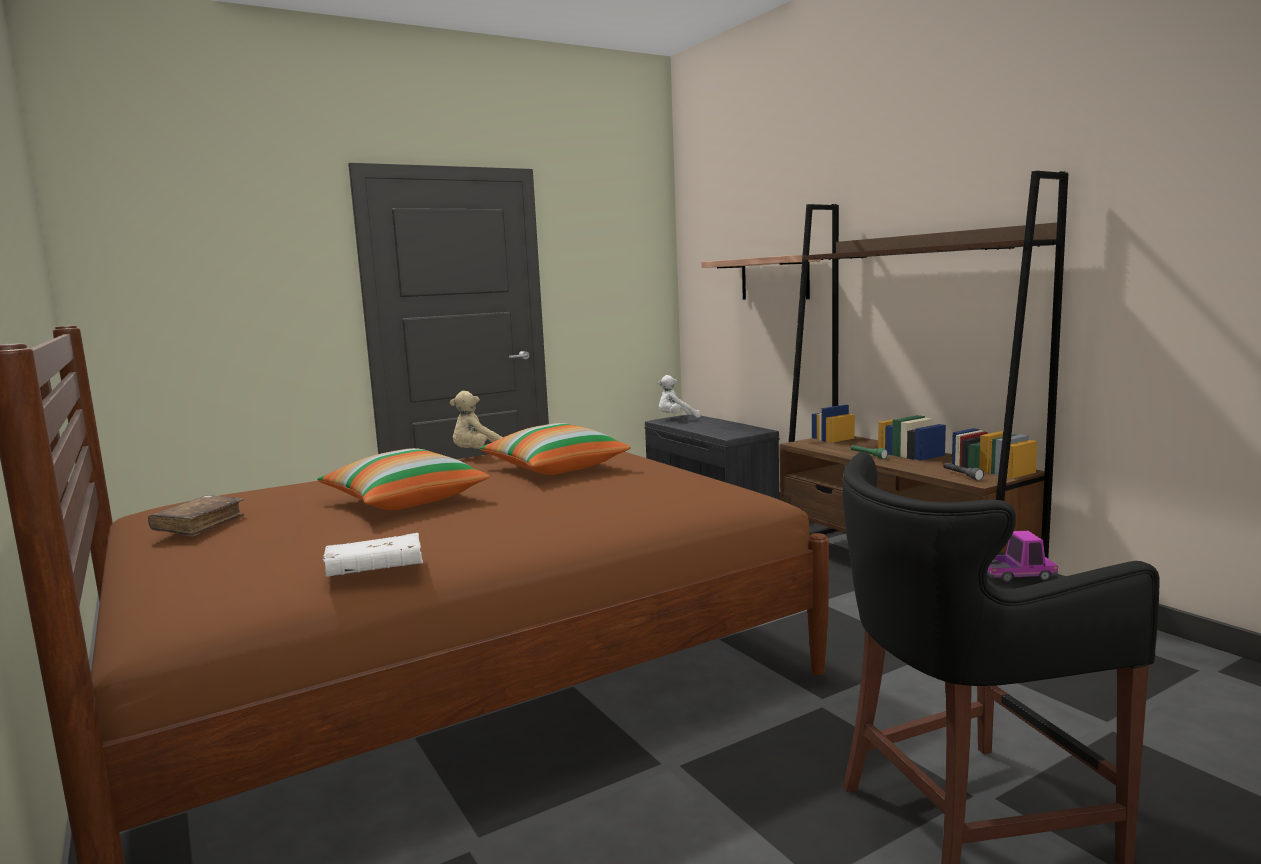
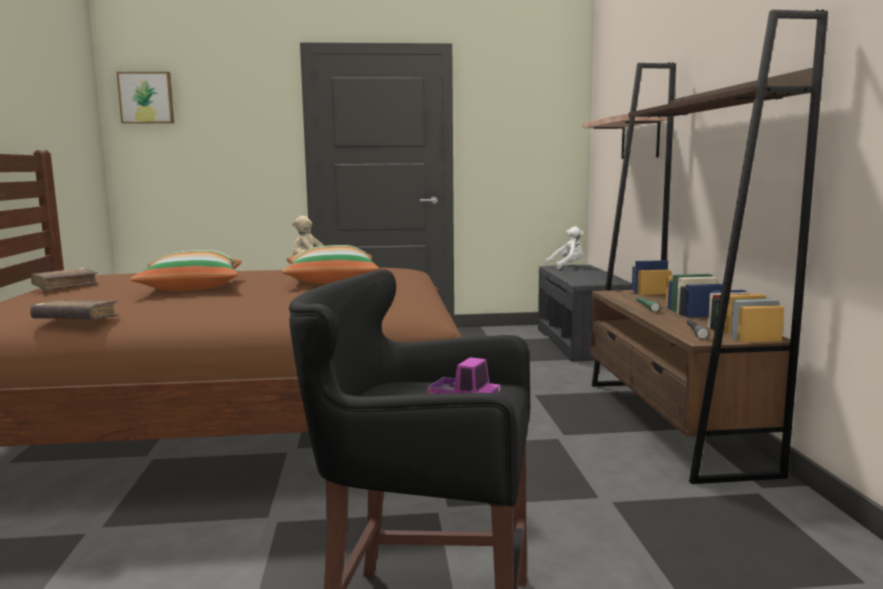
camera: 25 degrees right, 0 degrees up
white book [323,533,423,577] -> brown book [30,300,119,320]
white plush toy [658,375,701,418] -> white plush toy turned 150 degrees clockwise [545,226,584,269]
none -> picture [117,72,174,124]

